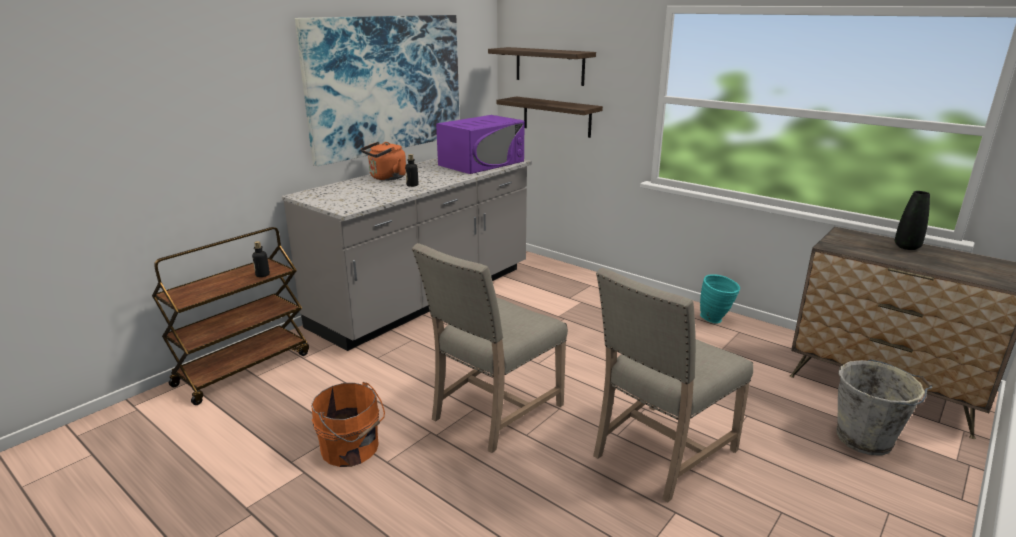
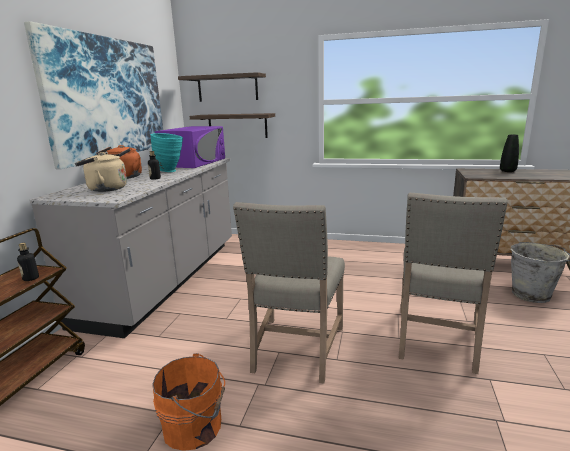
camera: 25 degrees left, 5 degrees down
turquoise vase [700,274,740,323] -> turquoise vase moved to [151,133,183,172]
none -> beige kettle [75,152,127,192]

